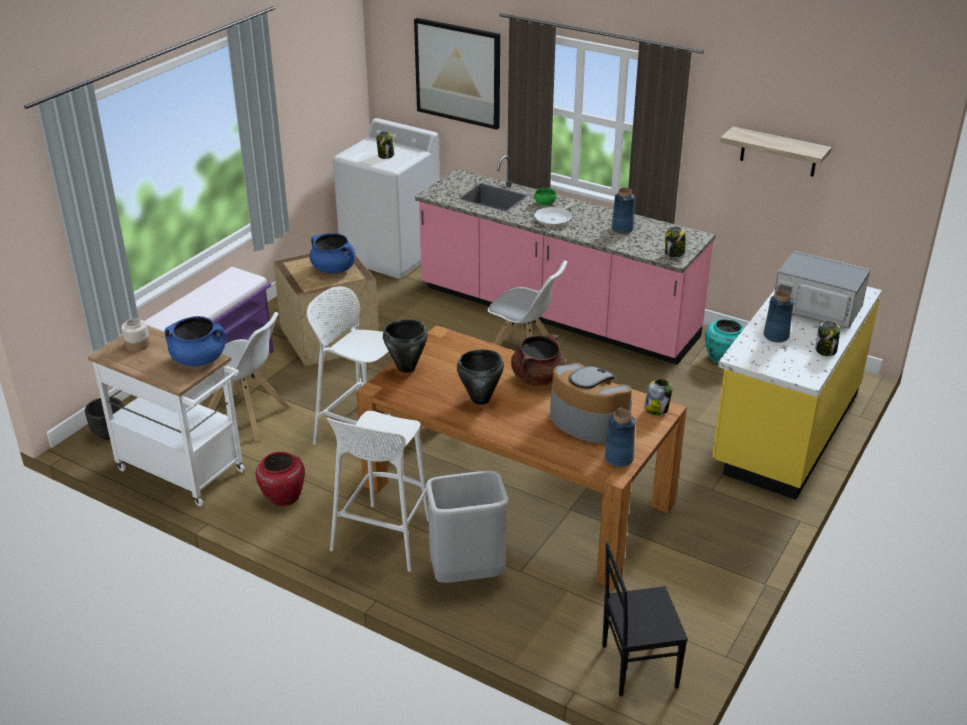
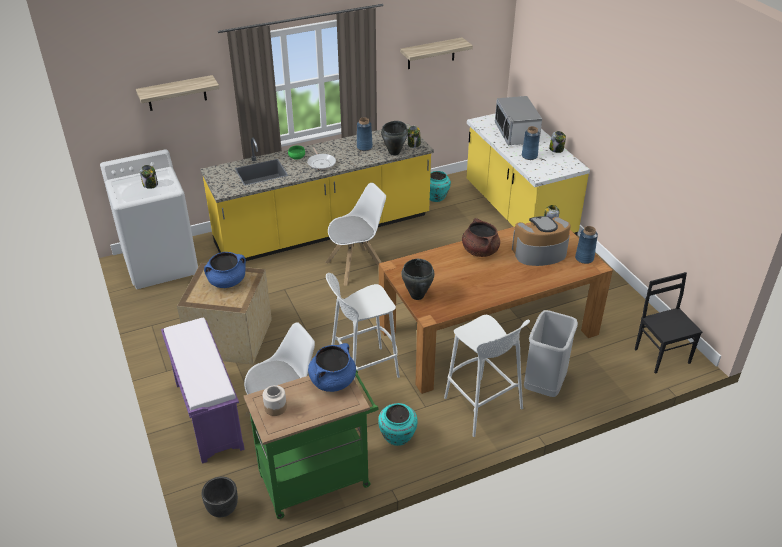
camera: 55 degrees left, 5 degrees up
white cart [88,326,245,506] -> green cart [244,370,379,519]
red vase [256,452,305,506] -> turquoise vase [378,403,418,446]
picture [414,18,500,130] -> shelf [136,75,220,111]
pink counter [415,155,715,365] -> yellow counter [201,124,434,261]
black cooking pot [457,350,504,405] -> black cooking pot moved to [381,121,408,155]
black chair [602,542,688,697] -> black chair turned 135 degrees clockwise [635,272,702,374]
microwave [774,251,870,329] -> microwave turned 75 degrees counterclockwise [495,96,542,145]

